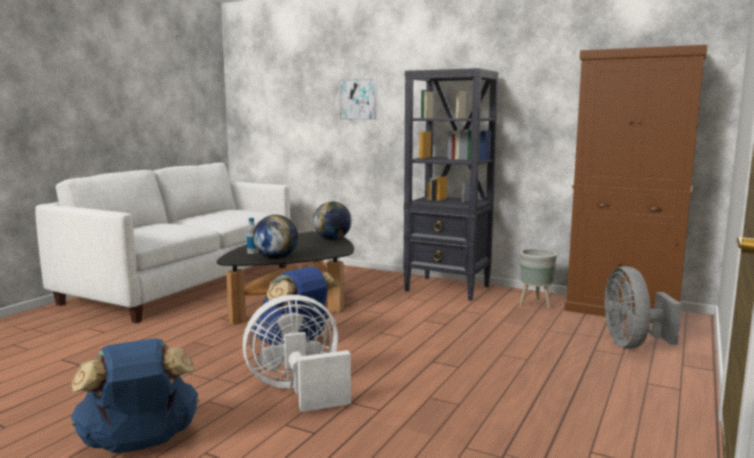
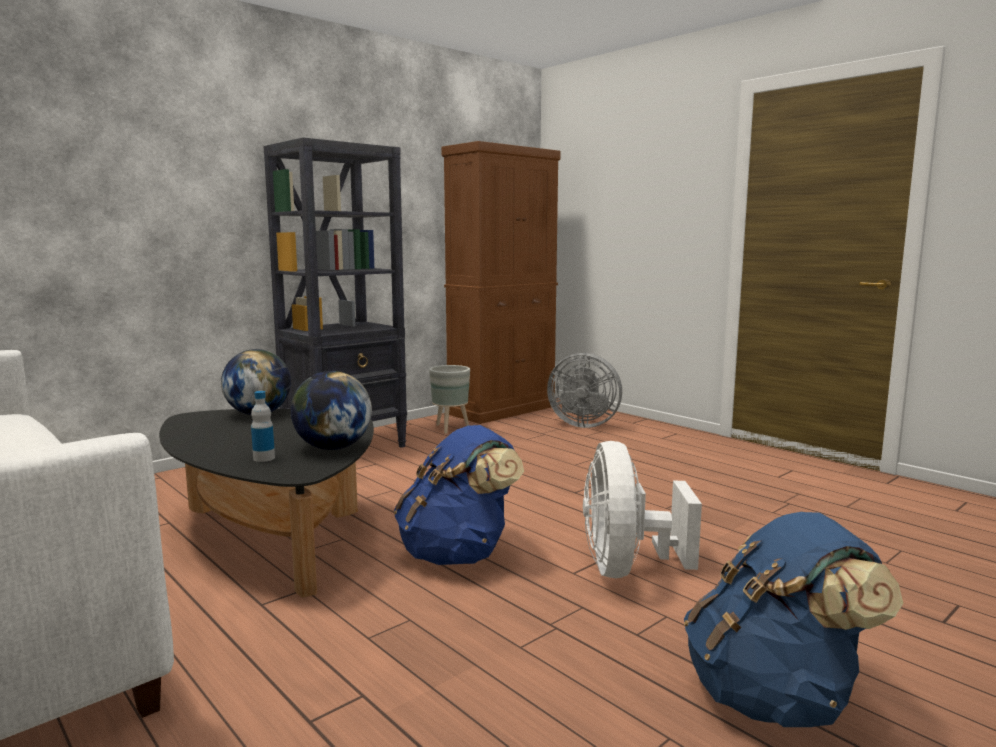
camera: 70 degrees left, 0 degrees up
picture [340,79,377,120] -> none

